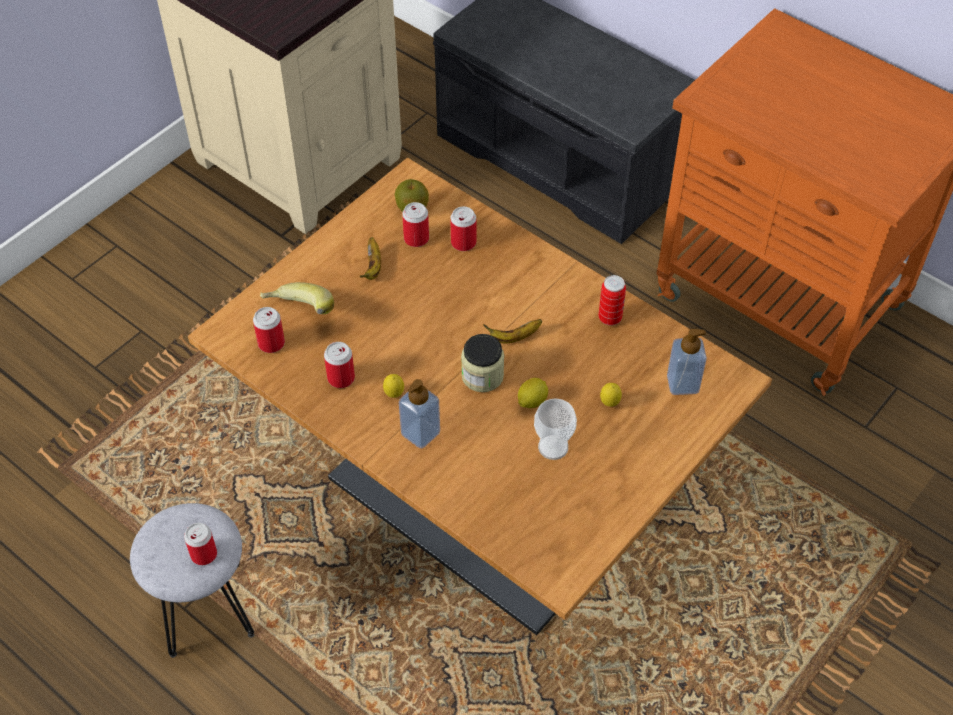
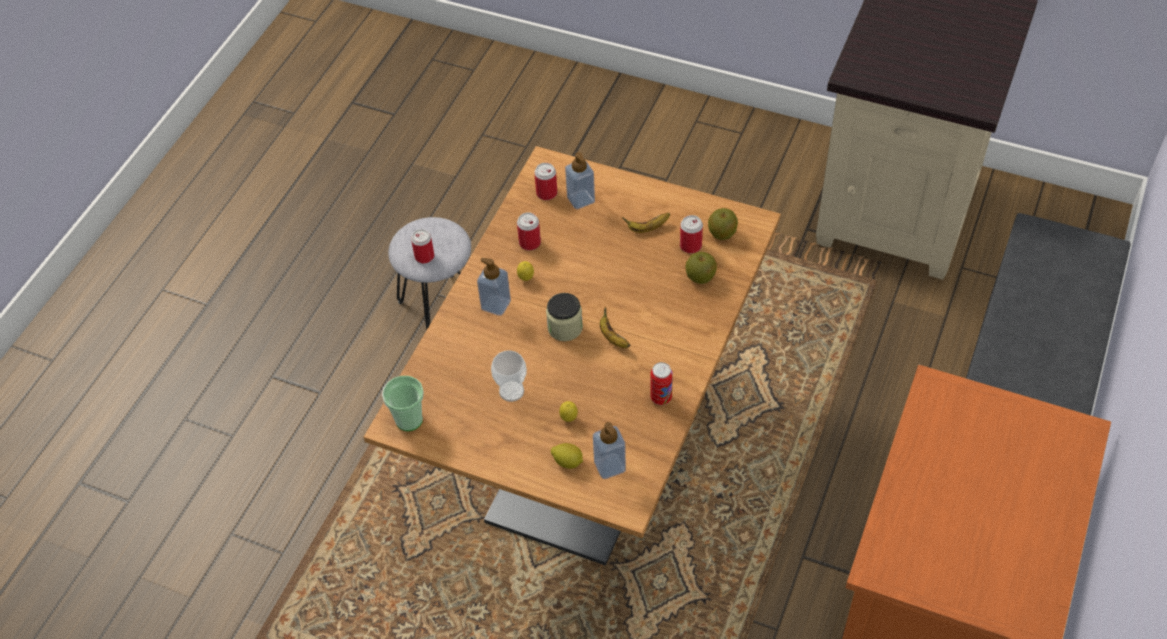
camera: 75 degrees right, 0 degrees up
banana [260,282,334,314] -> soap dispenser [565,152,595,209]
can [450,206,476,251] -> apple [685,252,717,284]
lemon [518,378,548,408] -> lemon moved to [551,443,583,469]
none -> cup [382,376,424,431]

